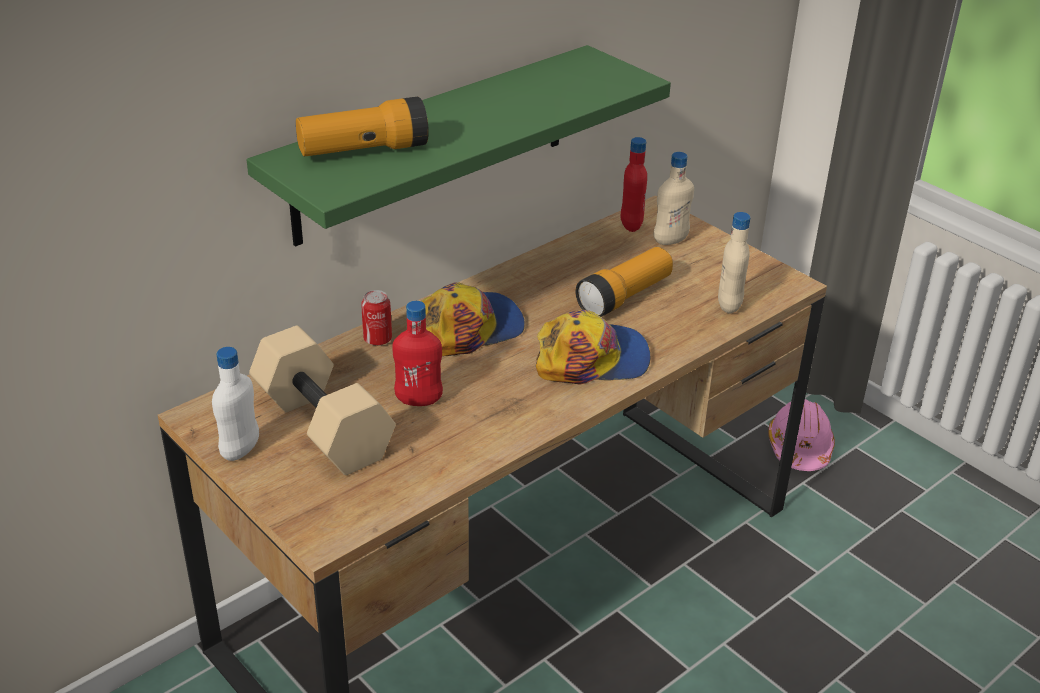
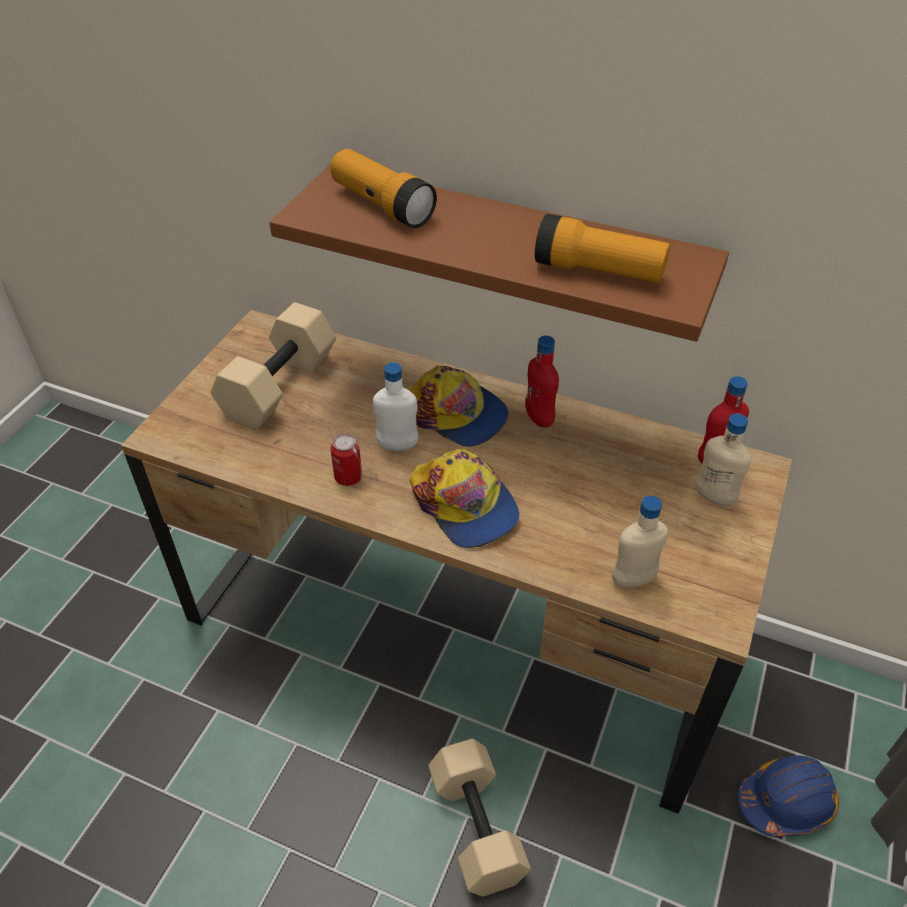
camera: 65 degrees right, 10 degrees up
white bottle [212,347,259,461] -> white bottle moved to [373,362,419,451]
green shelf [247,45,671,247] -> brown shelf [269,164,729,342]
can [361,290,392,346] -> can moved to [331,434,362,486]
red bottle [392,301,443,406] -> red bottle moved to [525,336,559,427]
flashlight [576,247,673,317] -> flashlight moved to [535,214,670,283]
pink hard hat [768,399,835,471] -> blue hard hat [738,755,839,837]
none -> beige dumbbell [428,739,531,897]

